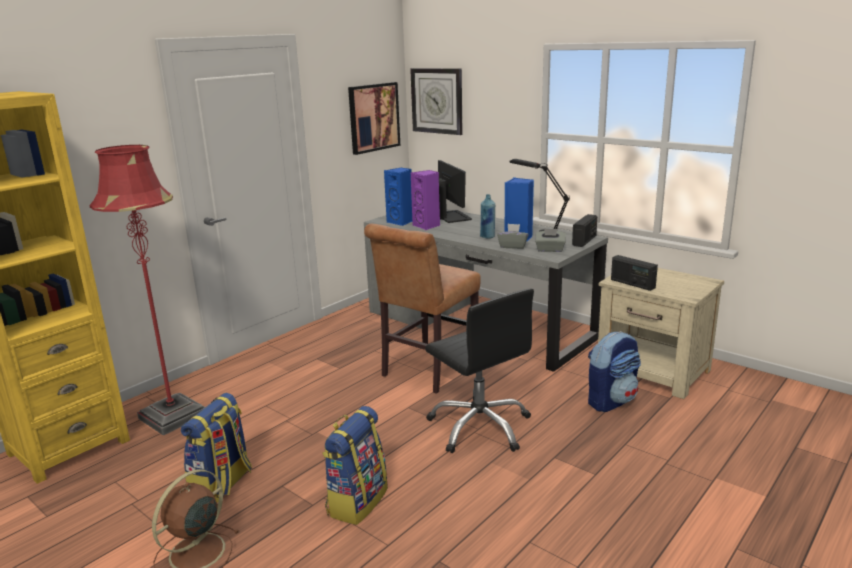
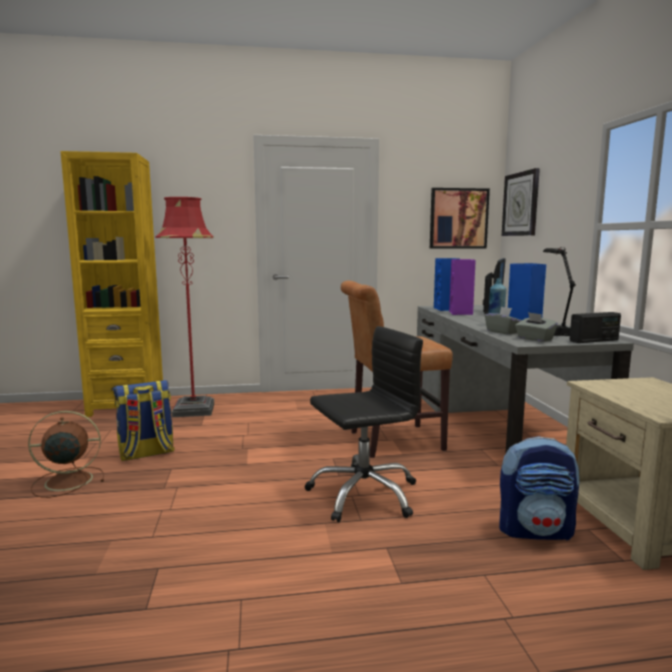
camera: 40 degrees right, 10 degrees down
backpack [322,406,388,525] -> none
black office chair [425,288,534,453] -> black office chair turned 120 degrees counterclockwise [305,326,423,522]
radio [611,255,658,291] -> none

